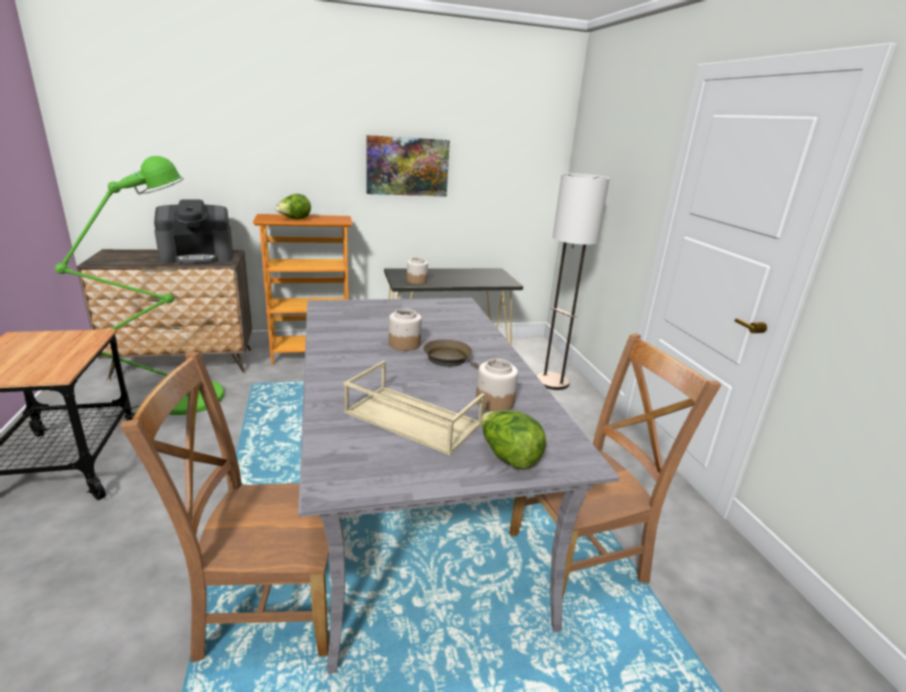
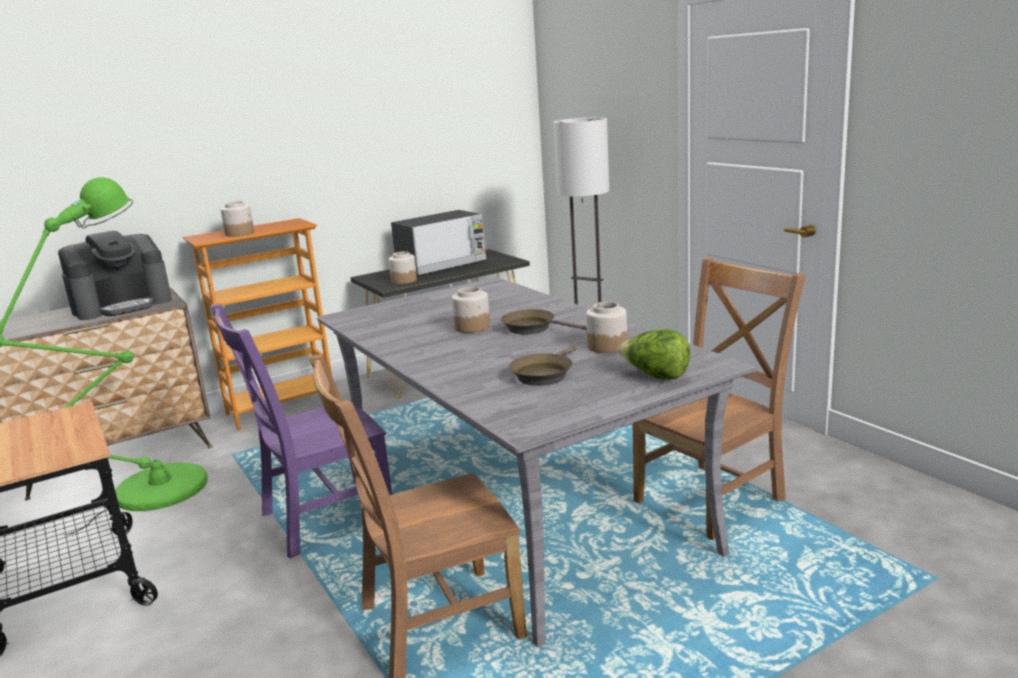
camera: 15 degrees left, 5 degrees down
lettuce [275,194,311,219] -> jar [221,201,254,237]
beige tray [344,360,485,455] -> brown frying pan [509,346,577,386]
picture [366,135,450,197] -> none
none -> purple chair [211,304,392,559]
none -> microwave [391,210,486,275]

